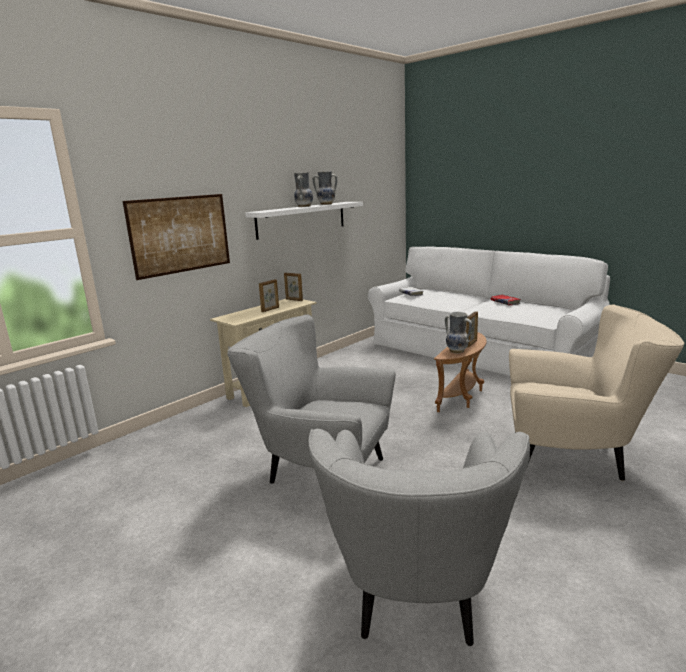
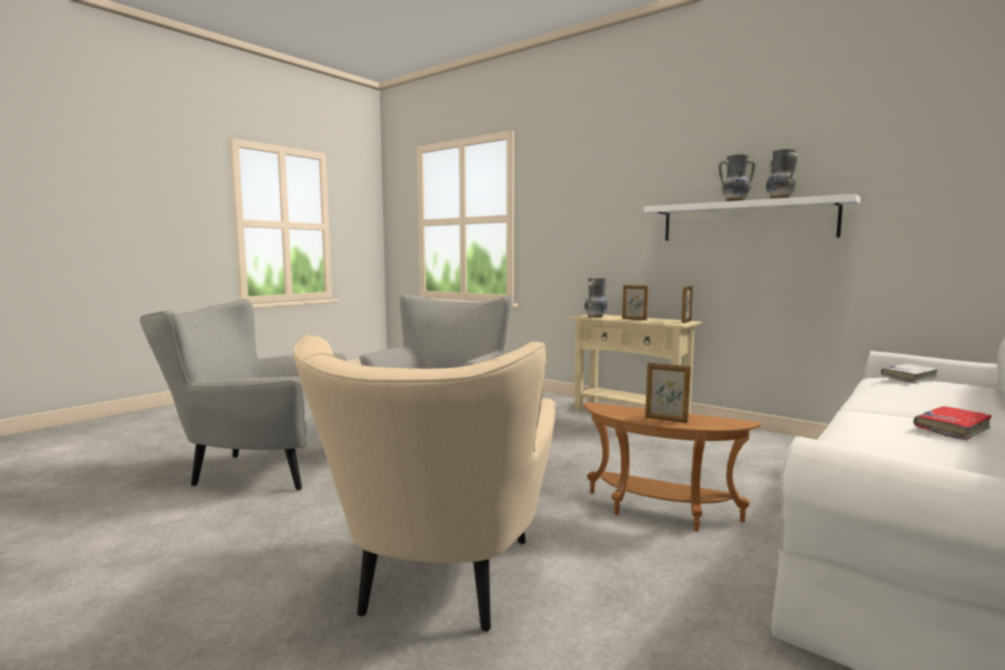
camera: 85 degrees right, 10 degrees down
picture [123,194,230,280] -> none
vase [445,312,472,353] -> vase moved to [584,277,608,318]

